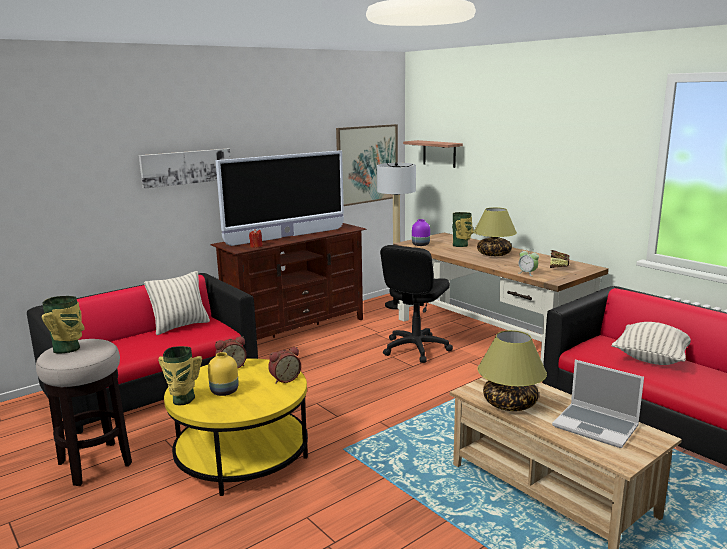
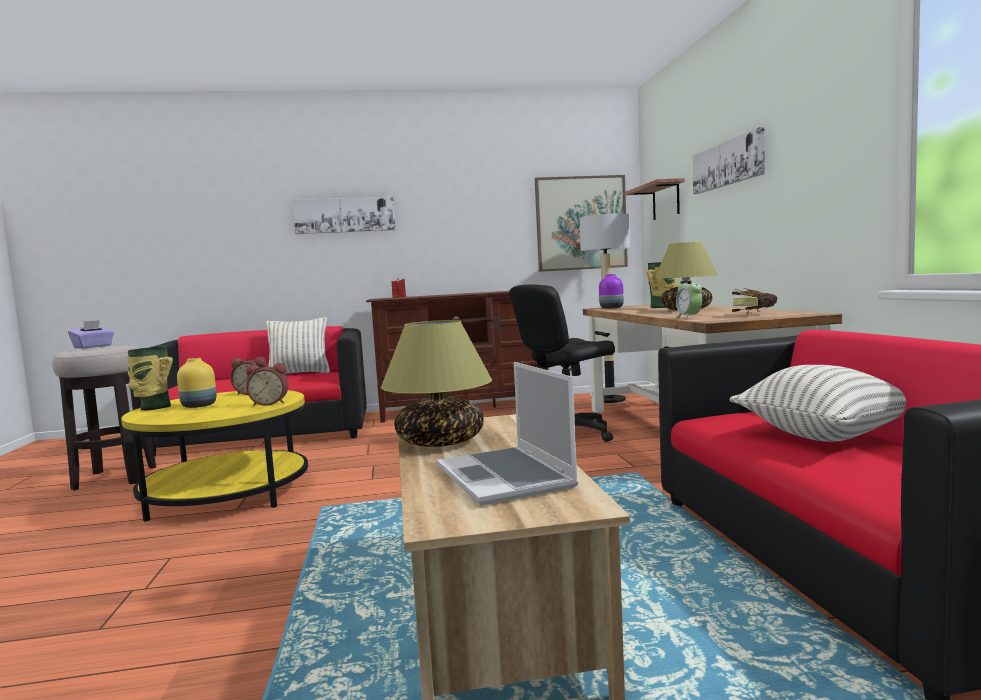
camera: 30 degrees right, 10 degrees down
vase [42,296,85,353] -> purple tissue box [68,320,114,348]
television [215,151,344,246] -> none
none -> picture [693,127,765,194]

